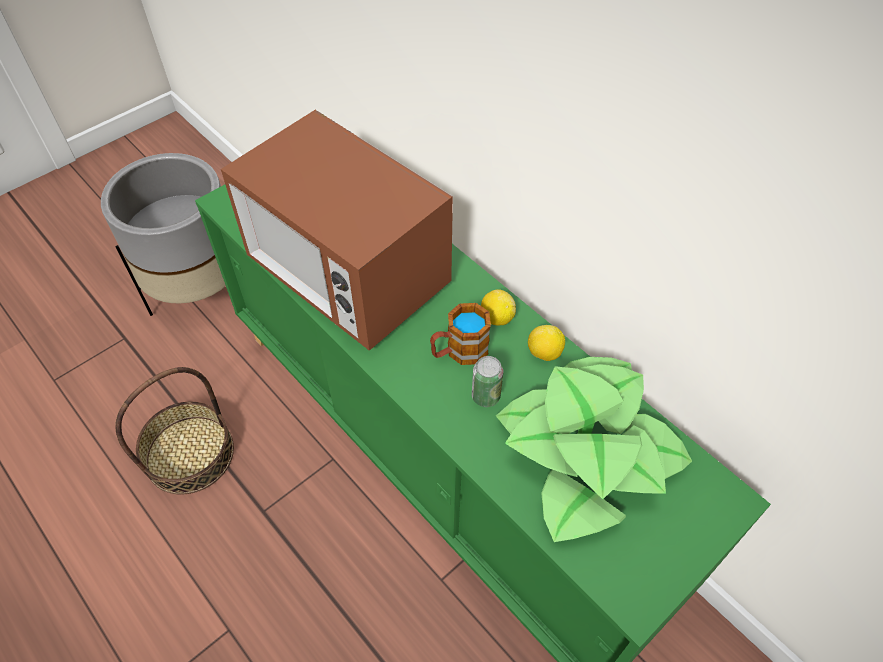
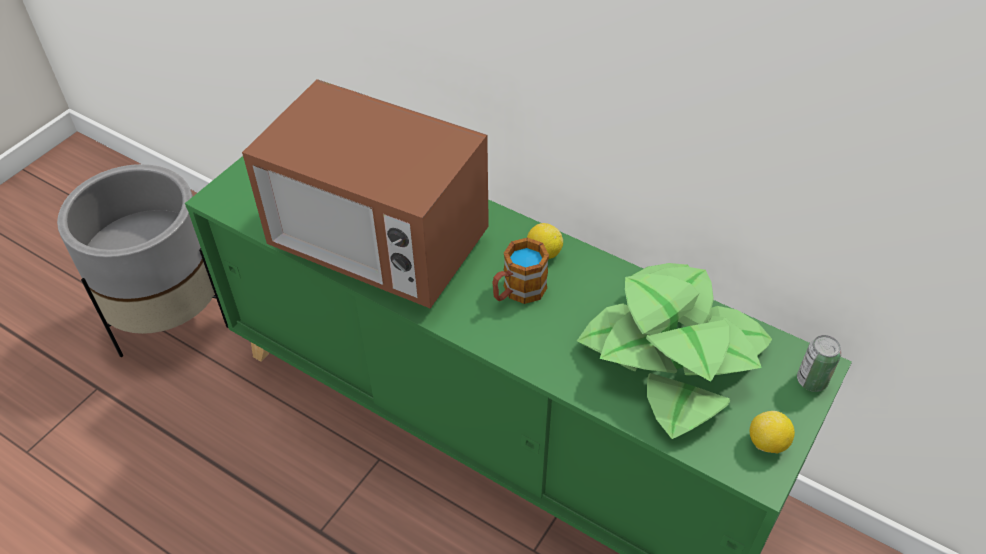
camera: 15 degrees left, 5 degrees down
basket [115,367,234,495] -> none
can [472,356,503,407] -> can moved to [797,335,841,392]
lemon [528,325,565,361] -> lemon moved to [750,411,795,453]

